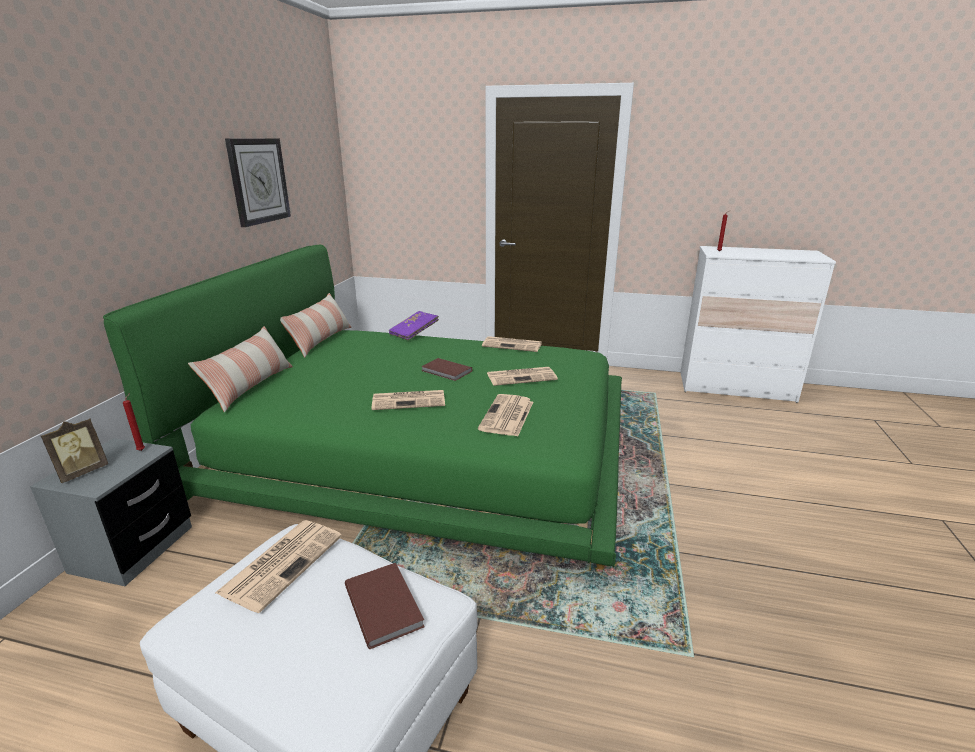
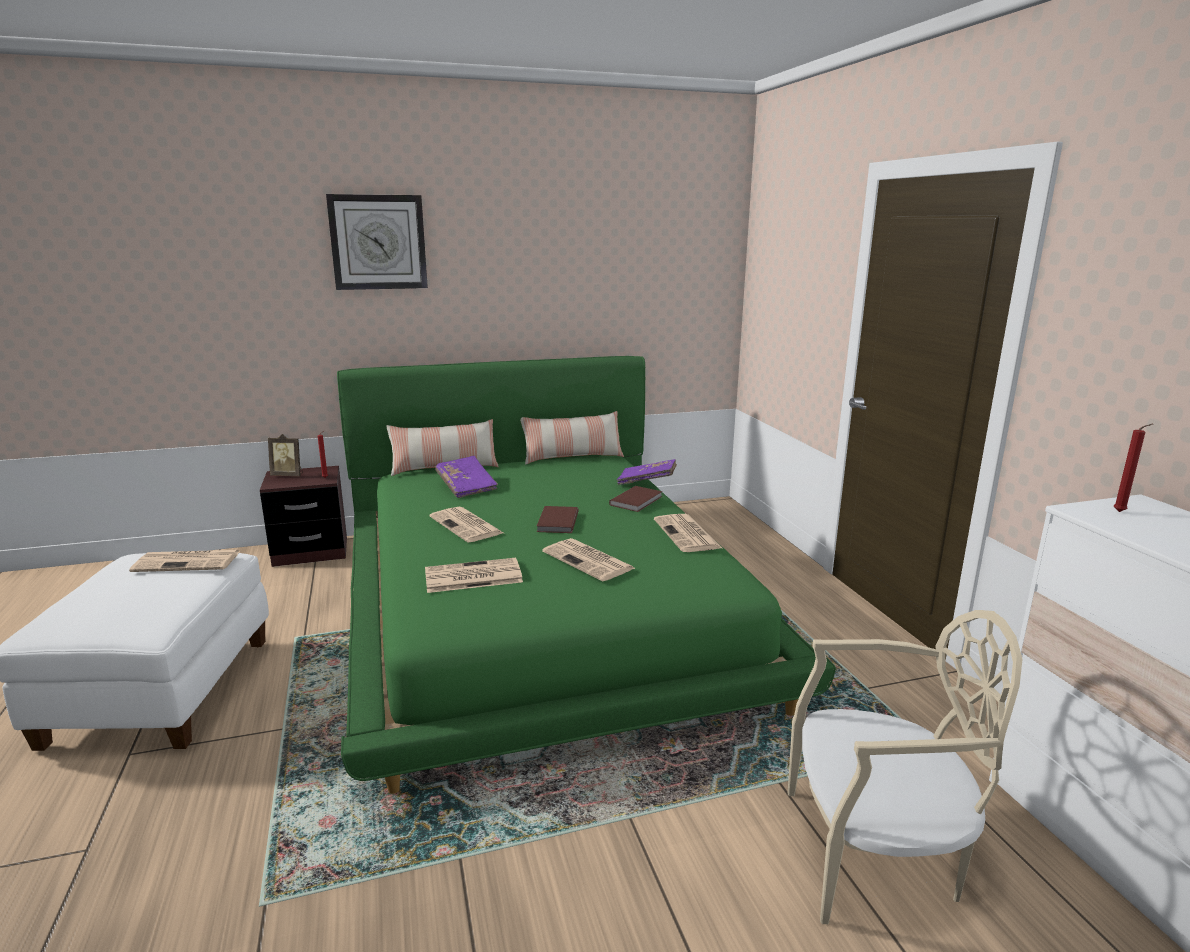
camera: 60 degrees right, 5 degrees down
grey nightstand [30,438,192,586] -> brown nightstand [260,466,347,567]
wall clock [225,138,291,227] -> wall clock moved to [326,194,428,290]
brown book [345,563,424,649] -> brown book moved to [609,486,662,512]
none -> purple book [435,456,498,498]
none -> beige chair [788,610,1023,924]

